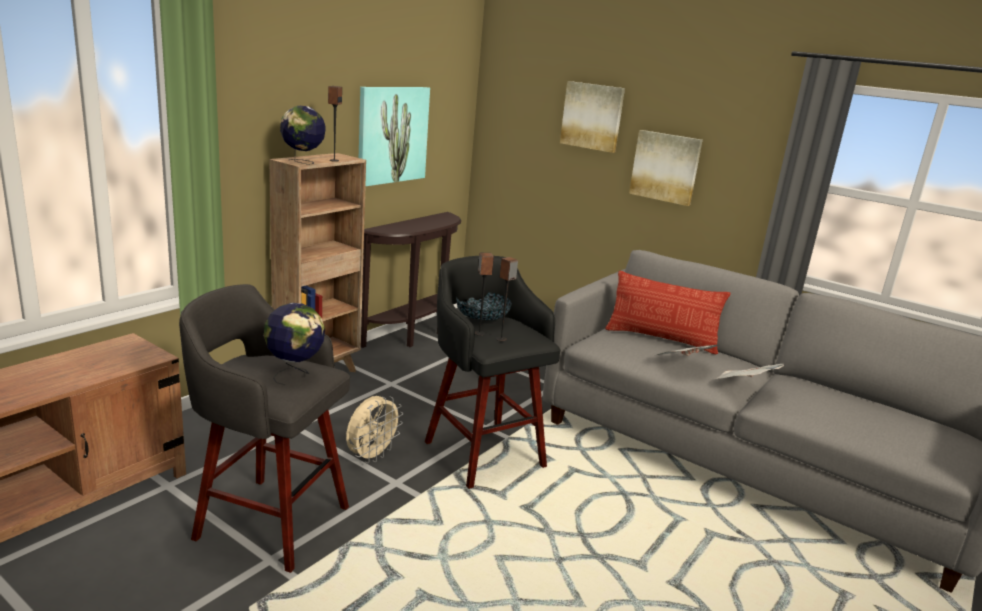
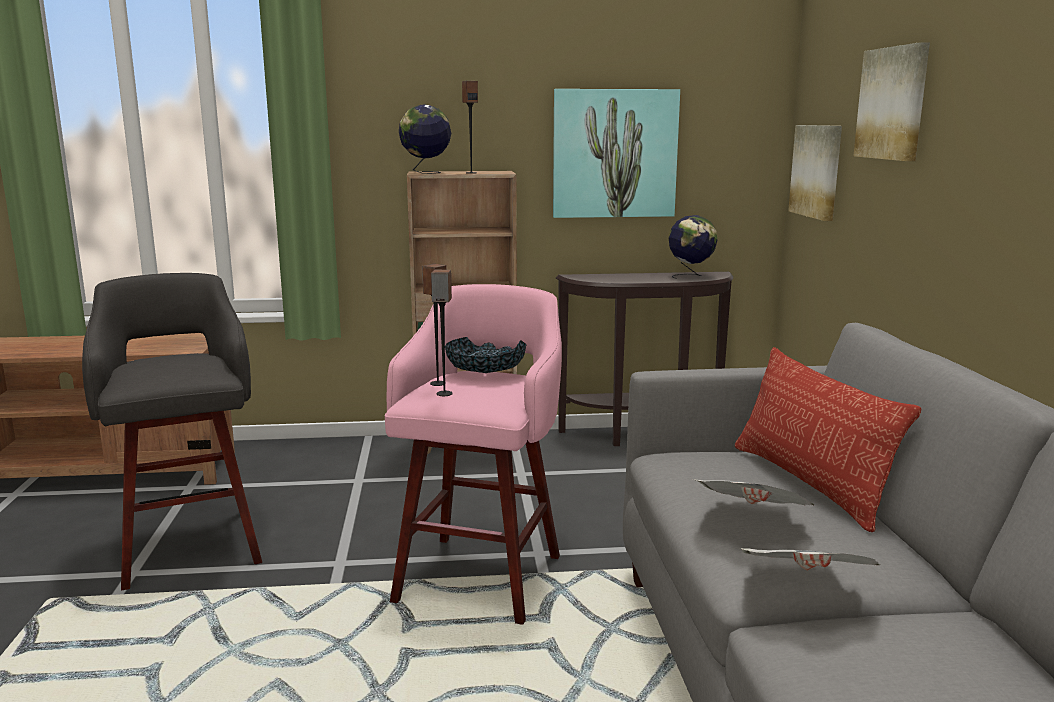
camera: 50 degrees right, 5 degrees down
globe [264,303,325,385] -> globe moved to [669,215,717,279]
beige fan [346,396,403,464] -> none
black stool [425,256,560,489] -> pink stool [385,284,562,625]
picture [629,130,703,206] -> picture moved to [788,125,842,221]

